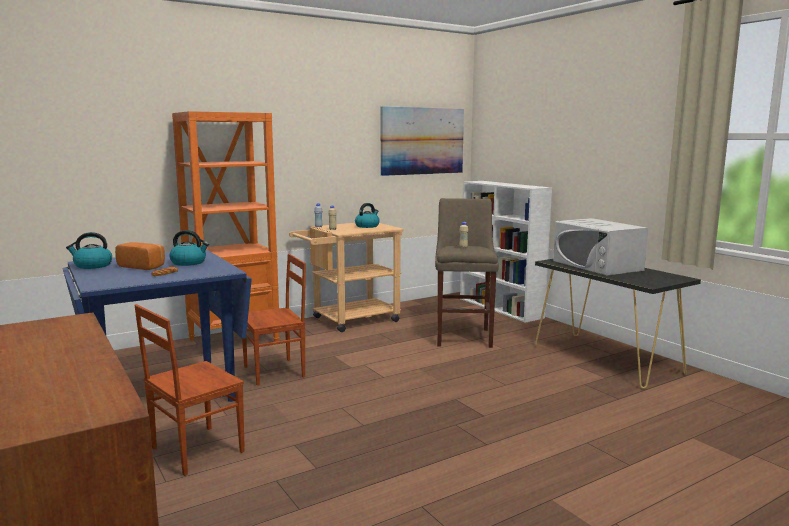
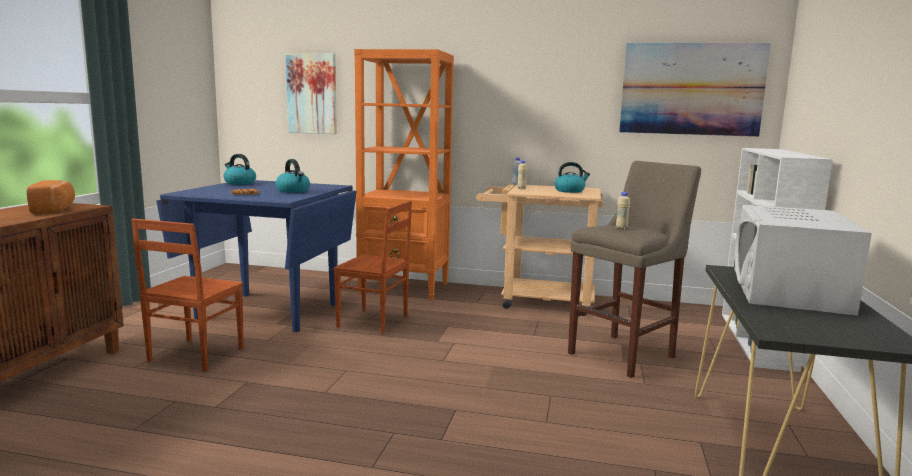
camera: 45 degrees right, 0 degrees up
bread [115,242,165,270] -> bread moved to [26,180,75,213]
brown chair [134,304,245,476] -> brown chair turned 75 degrees counterclockwise [131,219,244,371]
none -> picture [286,53,337,134]

